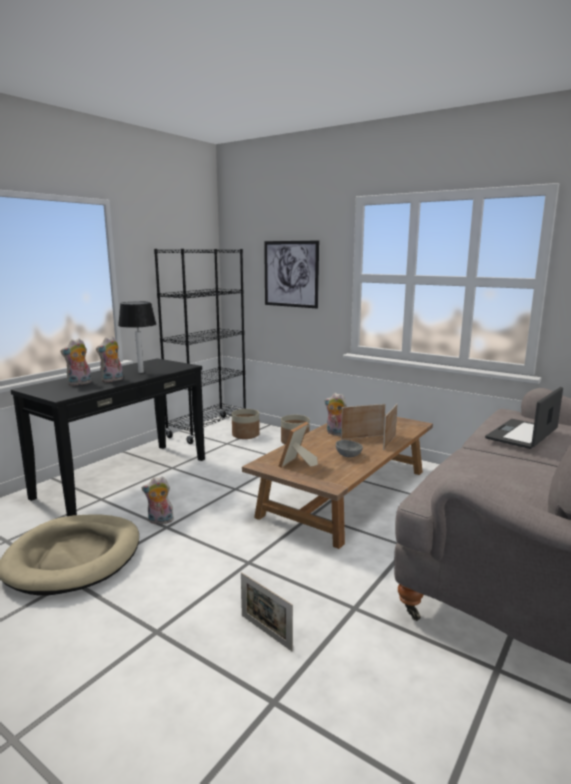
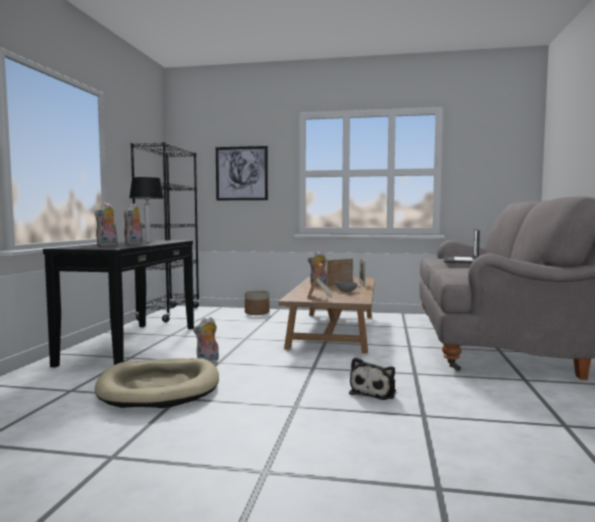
camera: 25 degrees left, 10 degrees down
planter [232,409,260,439] -> none
picture frame [241,572,293,651] -> plush toy [349,357,396,400]

